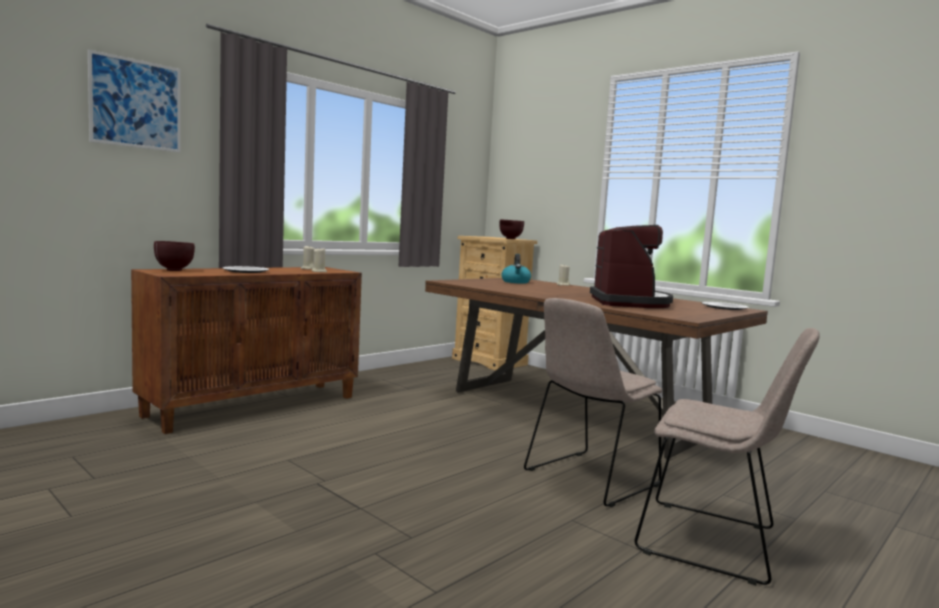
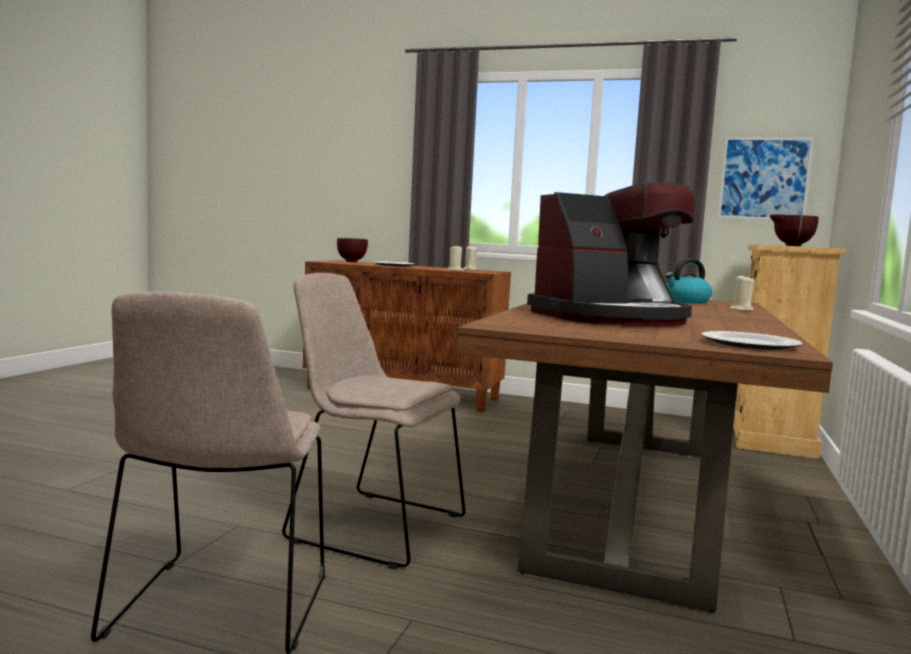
camera: 65 degrees right, 0 degrees up
picture [88,49,181,153] -> picture moved to [717,137,814,220]

